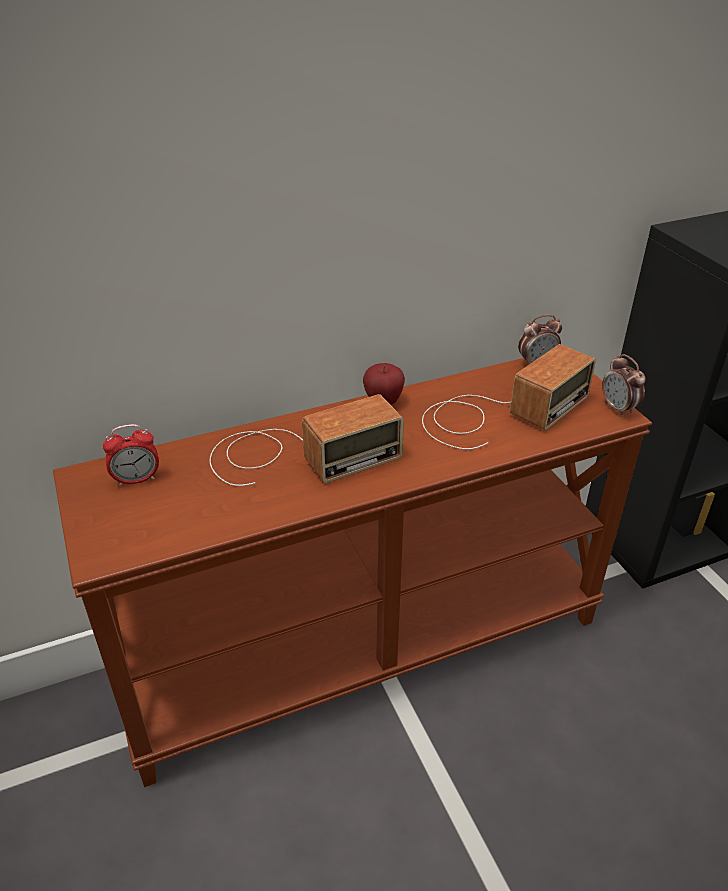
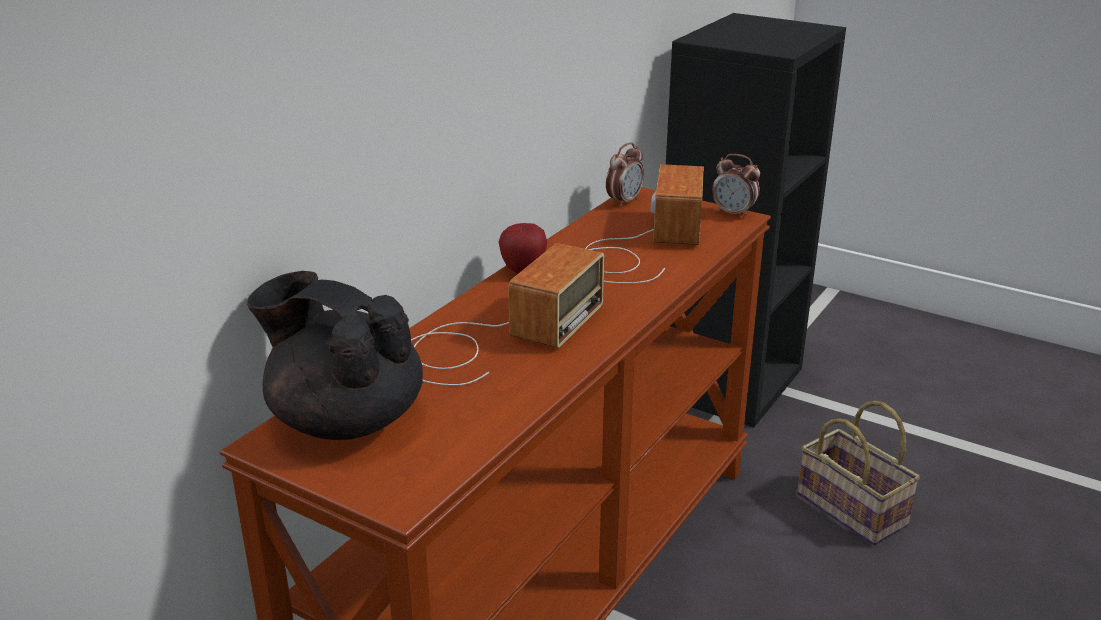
camera: 35 degrees left, 10 degrees down
alarm clock [103,424,159,486] -> black teapot [247,271,423,440]
none -> basket [797,401,920,545]

